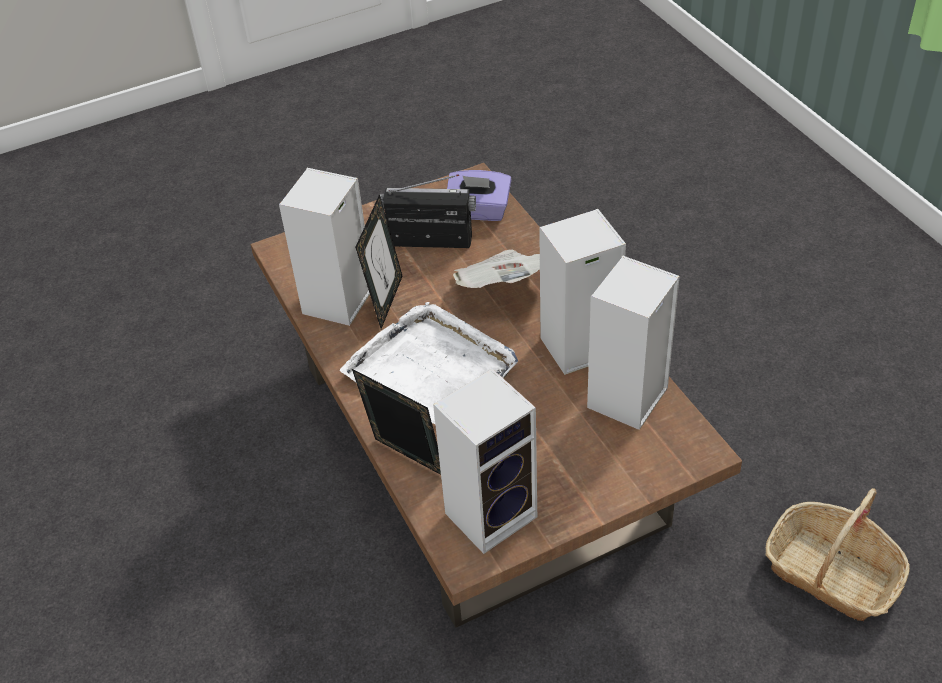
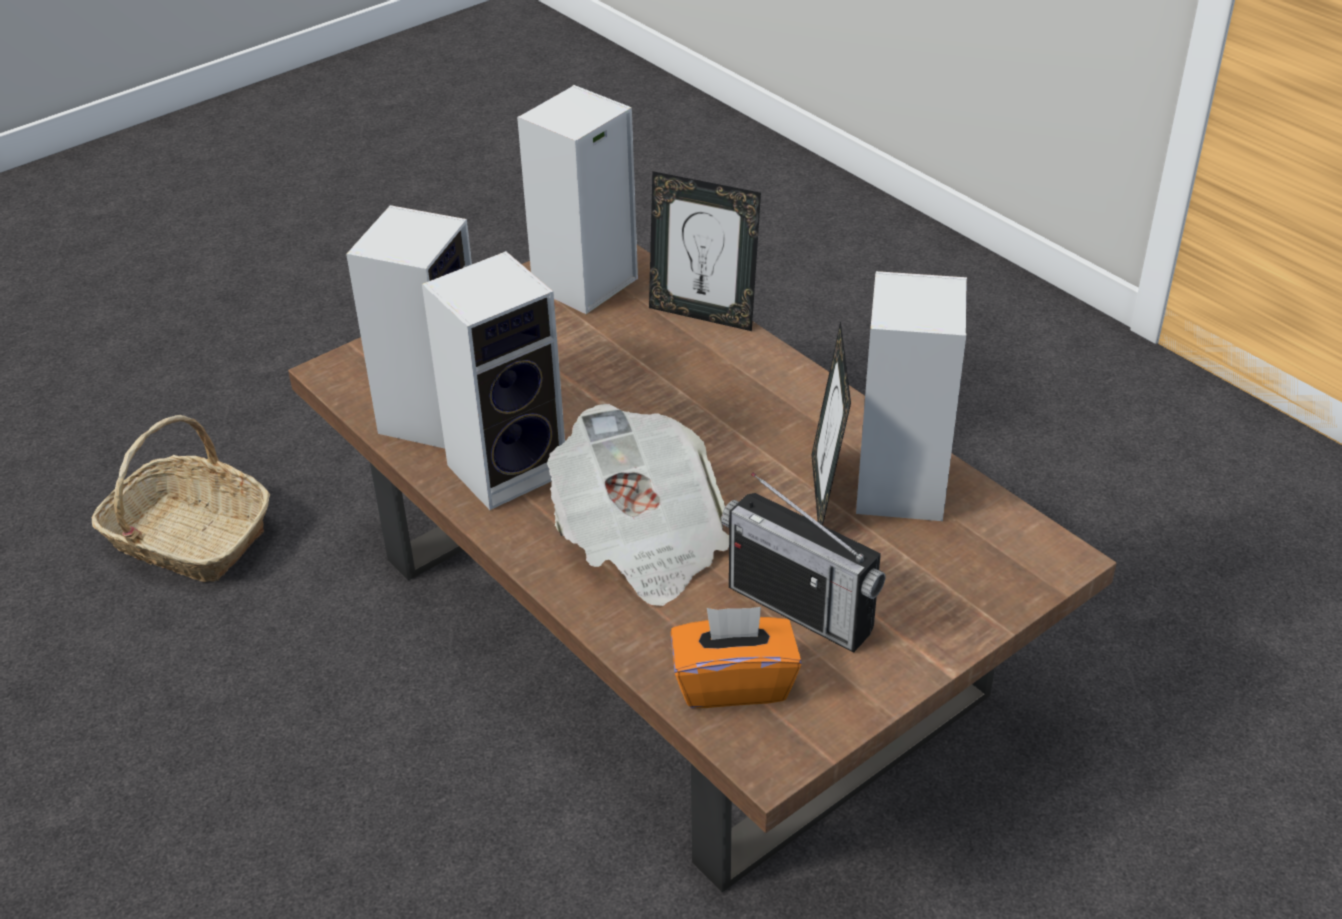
camera: 165 degrees right, 5 degrees down
white tray [340,302,518,424] -> none
radio [380,174,476,248] -> radio turned 45 degrees clockwise [721,472,886,653]
purple tissue box [447,170,512,221] -> orange tissue box [671,607,801,708]

